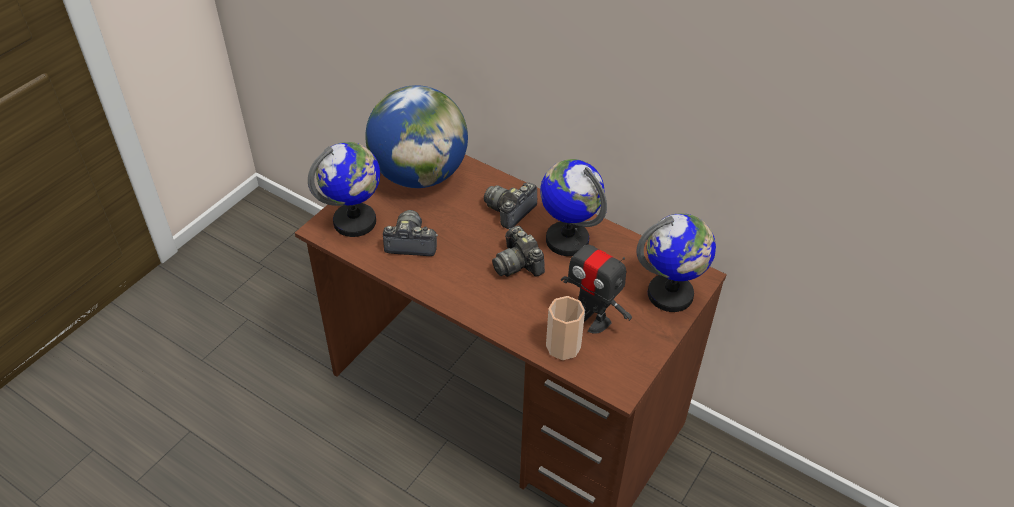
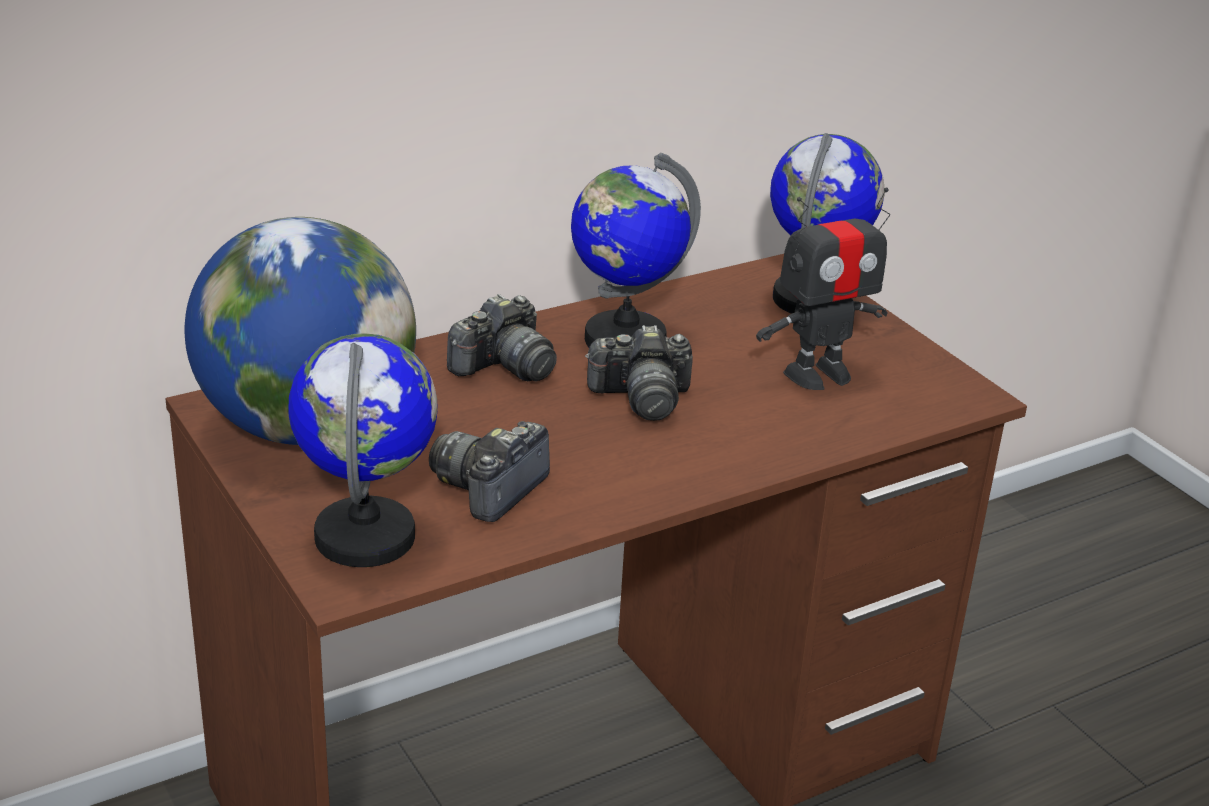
camera: 65 degrees left, 15 degrees down
camera [484,182,537,229] -> camera turned 105 degrees counterclockwise [447,294,557,381]
cup [546,296,585,360] -> none

